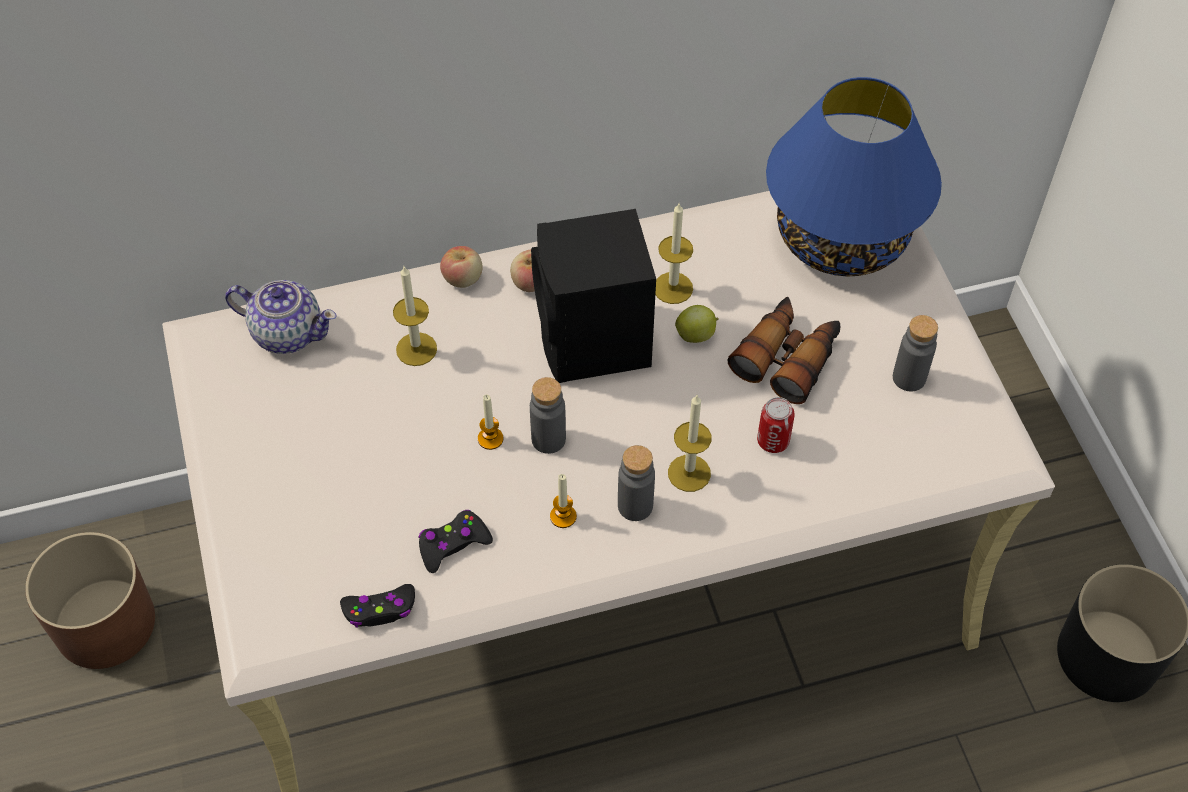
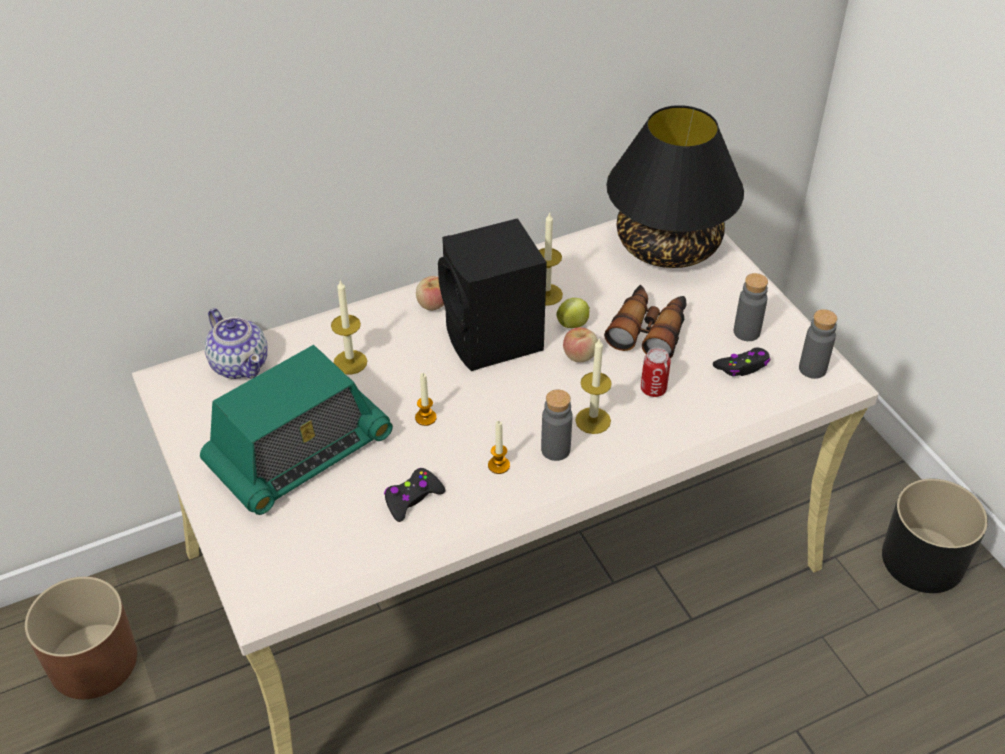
camera: 10 degrees left, 10 degrees down
teapot [225,280,337,354] -> teapot turned 45 degrees clockwise [205,308,267,379]
black game controller [340,584,415,628] -> black game controller moved to [713,347,771,376]
apple [440,246,482,288] -> apple moved to [563,327,598,362]
grey bottle [530,377,566,454] -> grey bottle moved to [799,309,837,379]
blue table lamp [766,77,942,277] -> black table lamp [606,105,744,268]
none -> radio [200,345,393,515]

